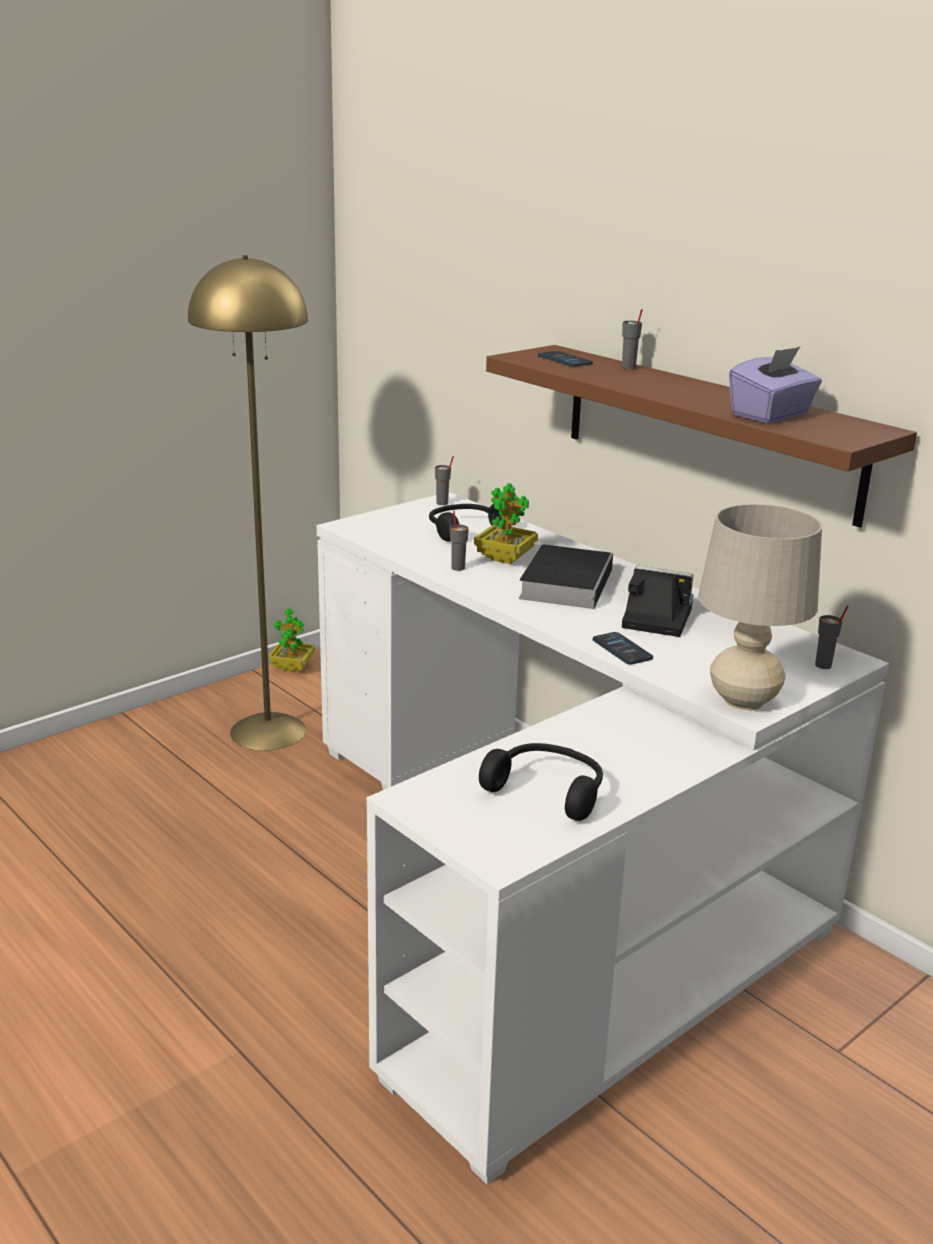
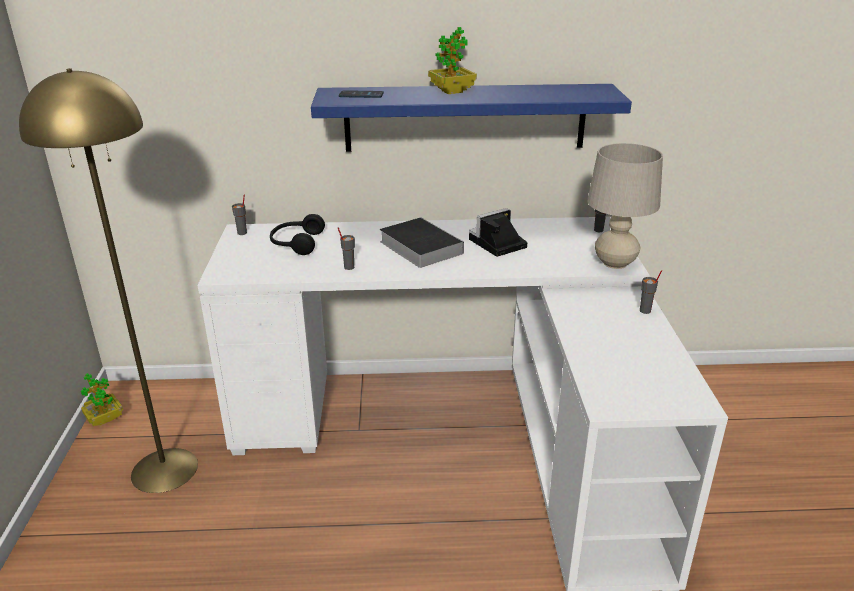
camera: 50 degrees left, 5 degrees up
potted plant [474,483,538,564] -> potted plant moved to [428,27,477,94]
black headphones [479,743,603,821] -> none
brown shelf [486,345,917,527] -> blue shelf [311,84,632,152]
phone [593,632,653,665] -> none
grey cup [622,309,643,369] -> grey cup moved to [640,270,662,314]
purple tissue box [729,347,822,423] -> none

